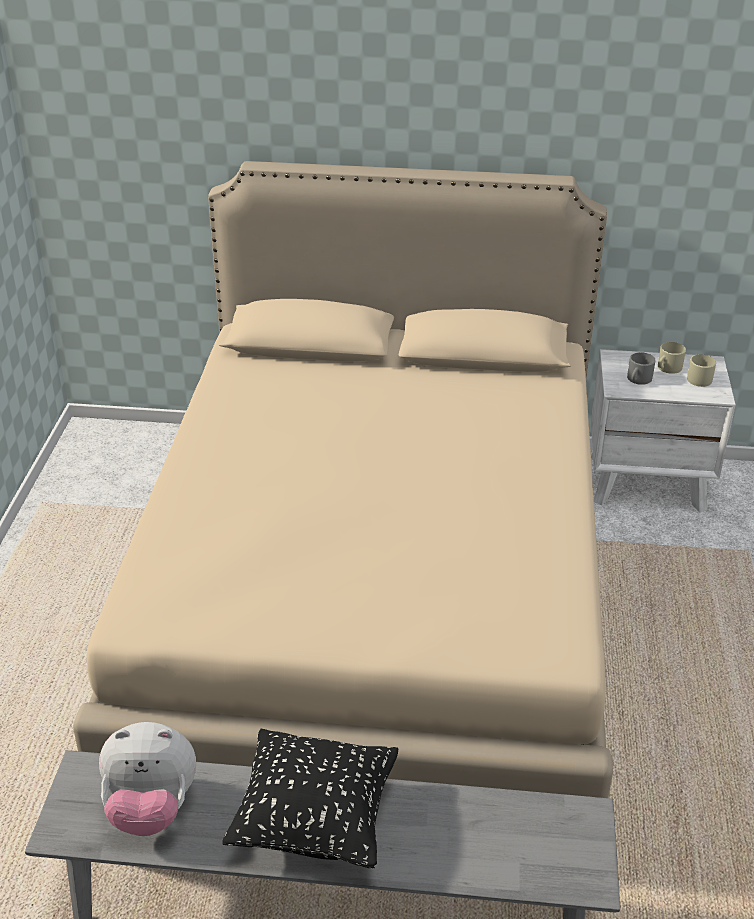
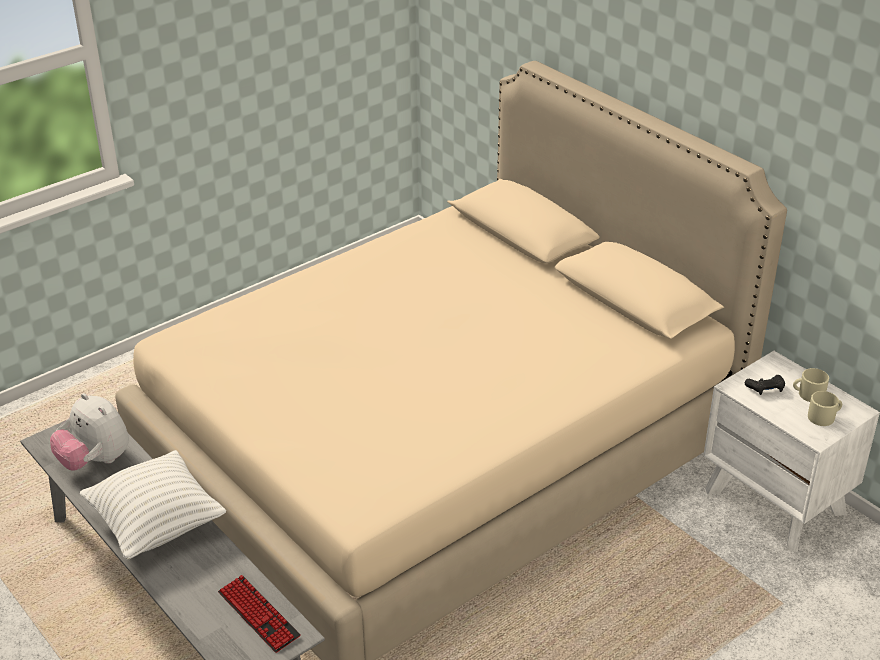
camera: 45 degrees right, 0 degrees up
black pillow [223,729,398,869] -> white pillow [80,450,226,560]
grey mug [627,352,656,385] -> black game controller [745,375,785,395]
none -> keyboard [218,575,301,653]

